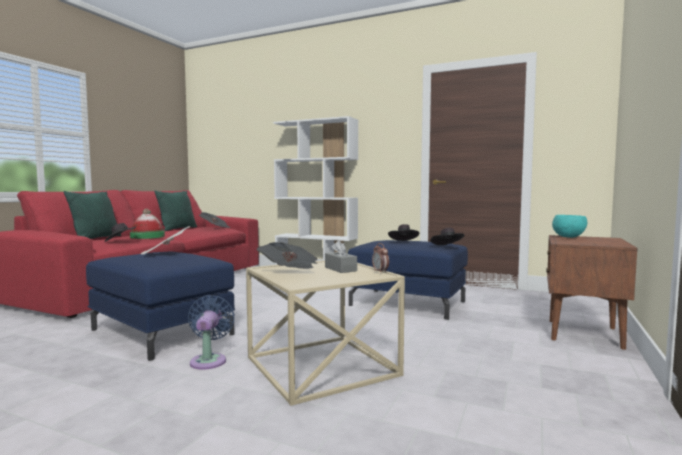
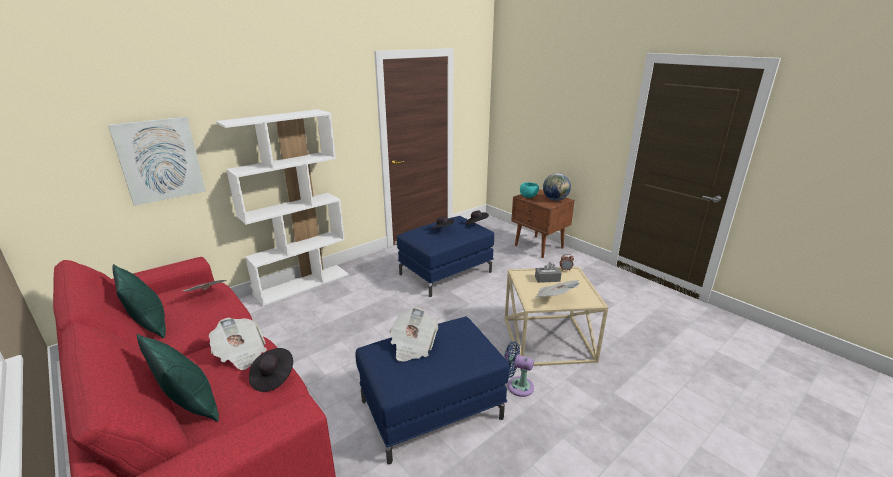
camera: 65 degrees left, 20 degrees up
hat [130,209,165,239] -> newspaper [209,318,267,370]
none -> picture [108,117,206,206]
none -> globe [543,173,571,201]

